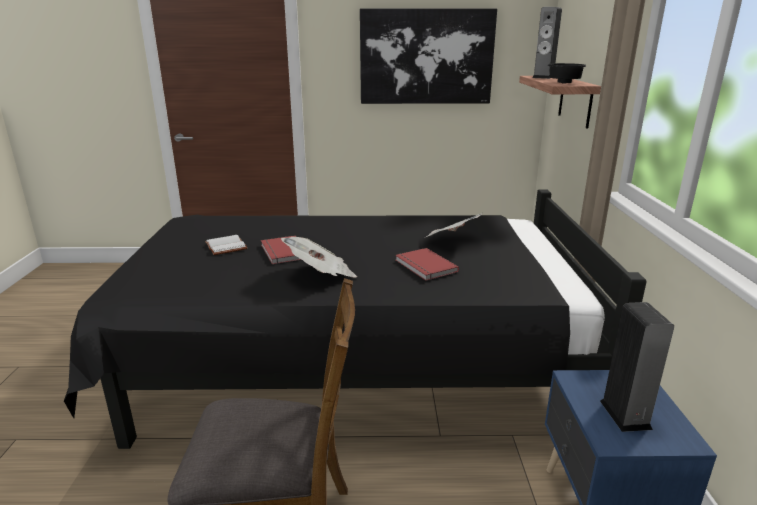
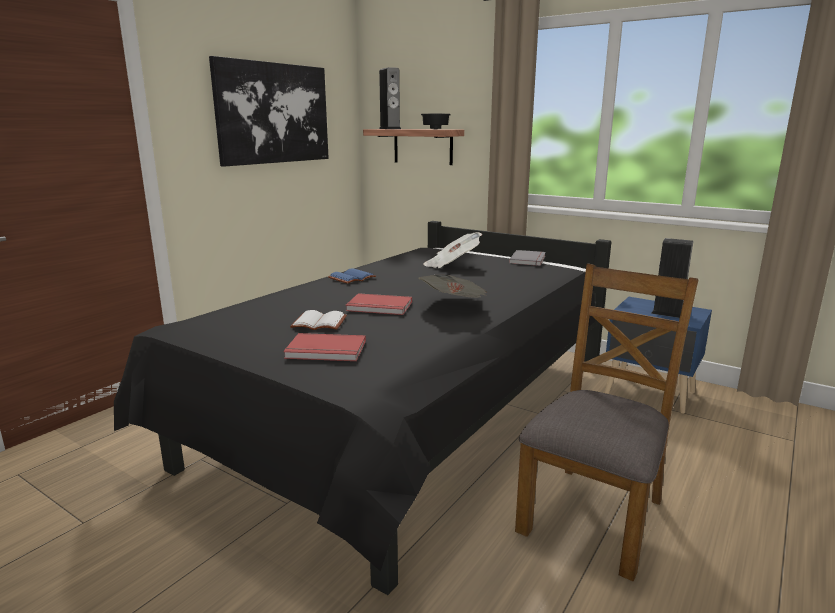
camera: 55 degrees left, 5 degrees down
red book [395,248,459,281] -> red book moved to [283,333,366,361]
none -> blue book [328,269,376,284]
none -> grey book [509,250,546,266]

